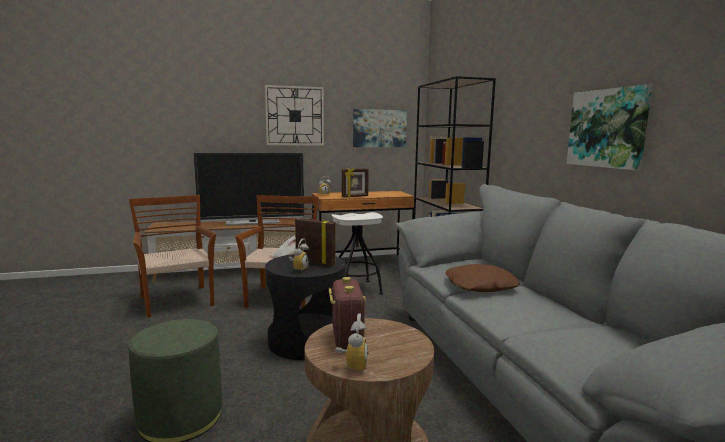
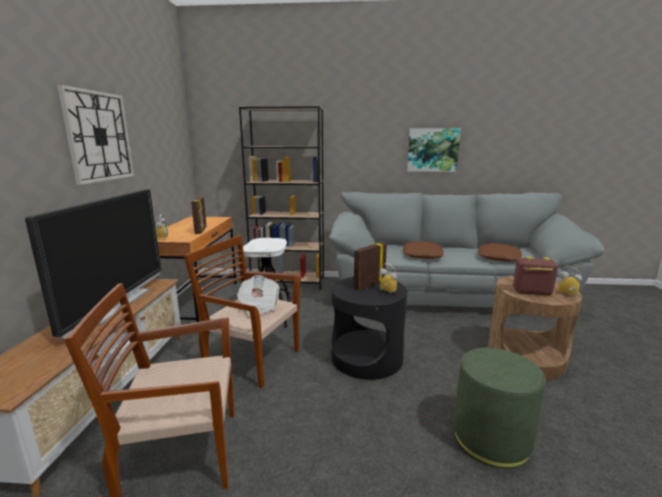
camera: 70 degrees left, 5 degrees up
picture [353,109,407,147] -> none
none -> brown pillow [478,243,522,262]

